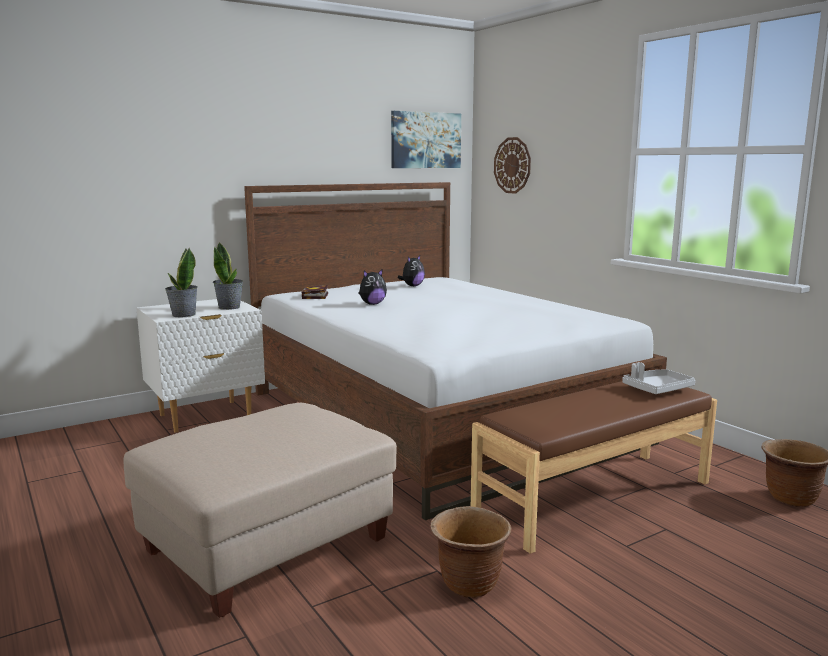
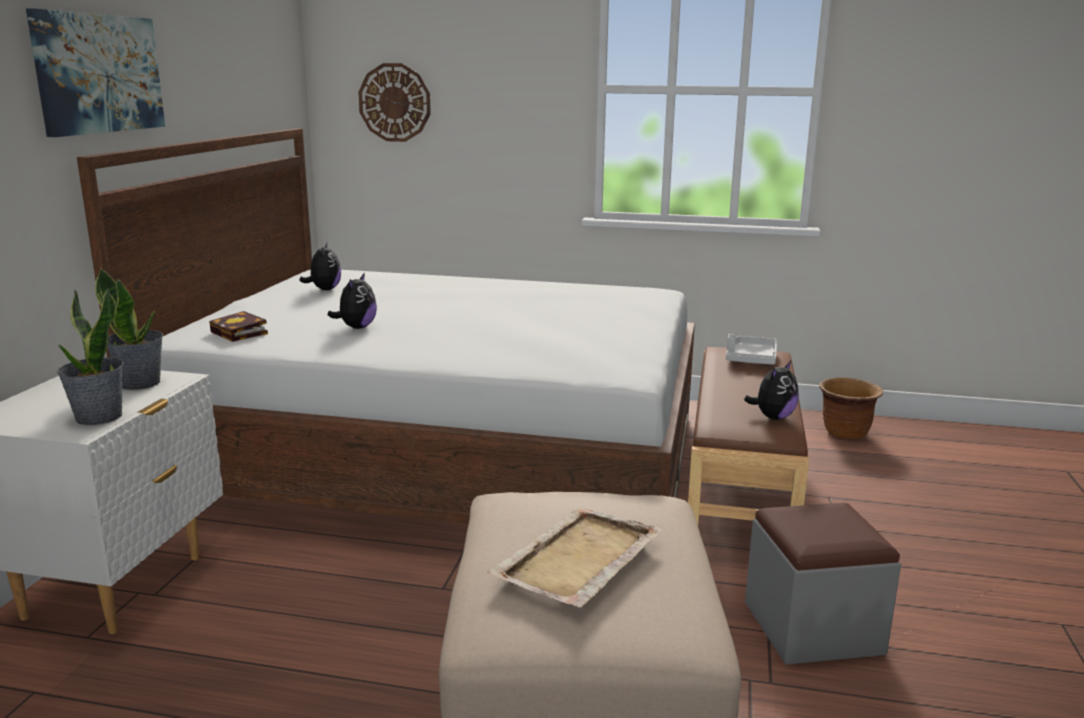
camera: 45 degrees left, 5 degrees up
picture [391,111,461,168] -> picture moved to [26,9,165,137]
brown planter [430,506,512,598] -> grey ottoman [745,503,901,665]
none -> beige tray [487,506,663,607]
none -> plush toy [744,361,799,420]

